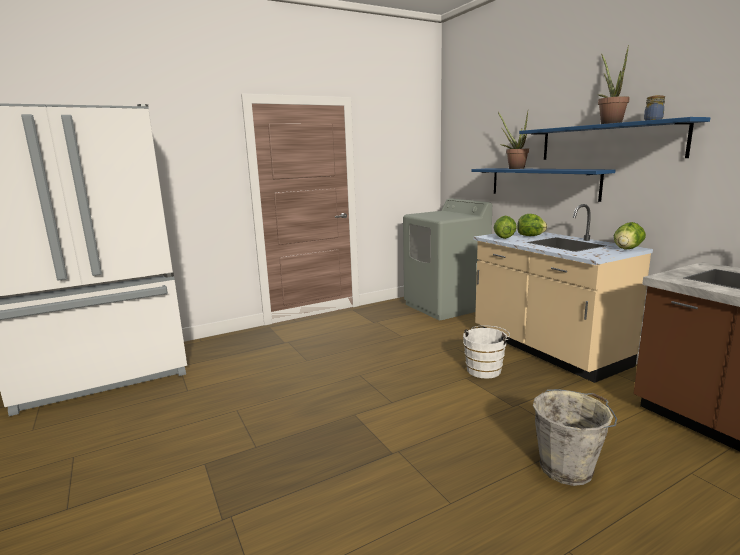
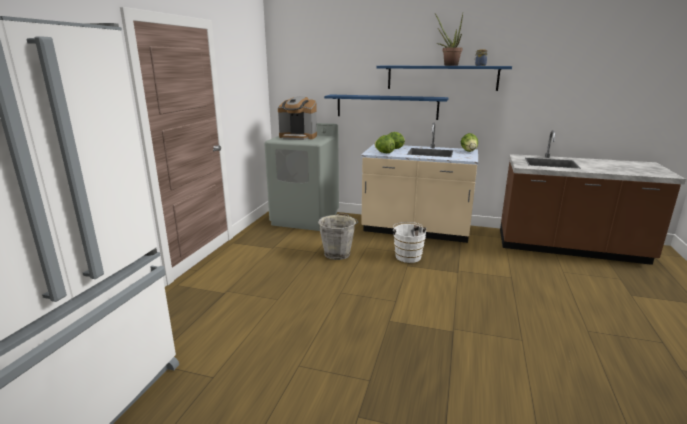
camera: 45 degrees left, 5 degrees up
potted plant [498,112,529,169] -> none
grey bucket [533,389,617,486] -> grey bucket moved to [318,213,358,260]
none -> coffee machine [278,96,317,140]

